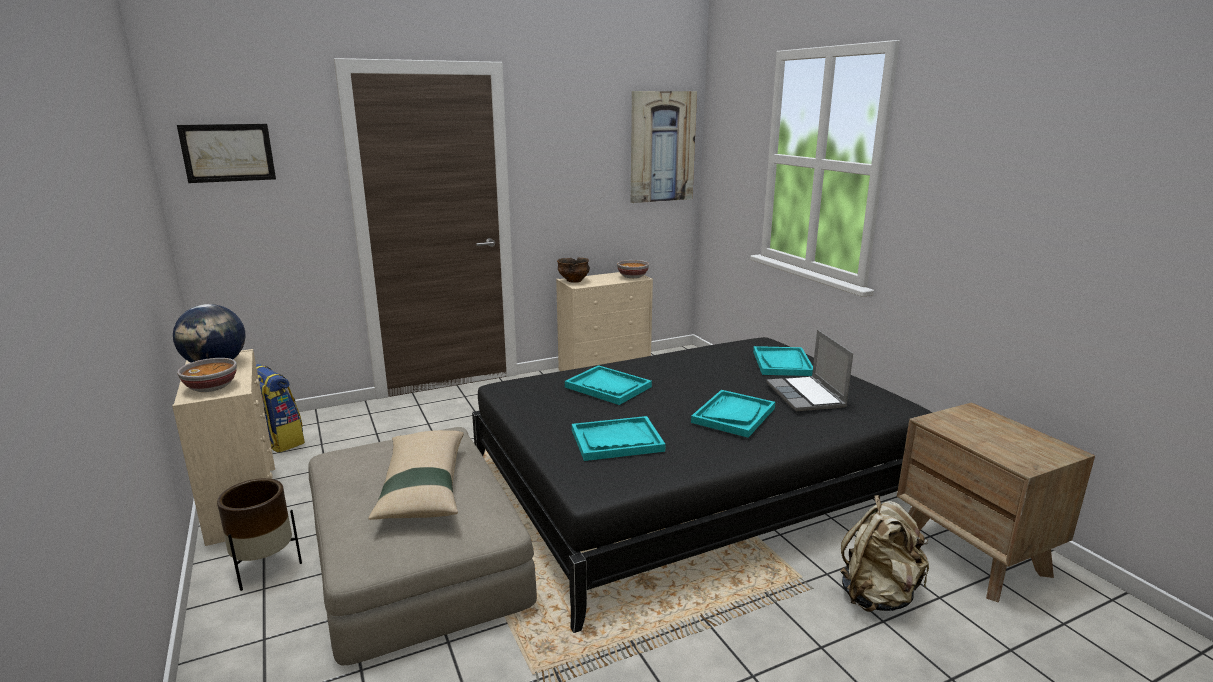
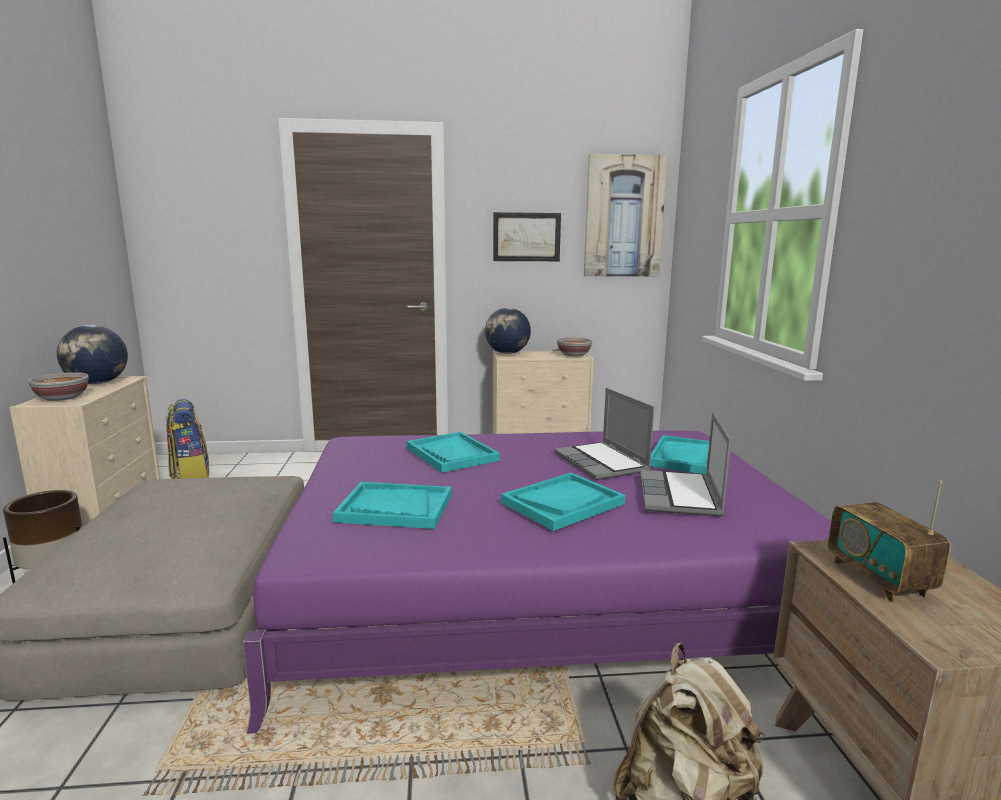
camera: 20 degrees right, 5 degrees down
picture [177,124,276,183] -> picture moved to [493,212,561,261]
beige pillow [368,430,464,520] -> none
black bed [472,337,932,633] -> purple bed [243,431,831,734]
bowl [557,258,590,283] -> globe [485,308,531,354]
none -> laptop [554,388,654,480]
none -> radio [828,480,951,602]

